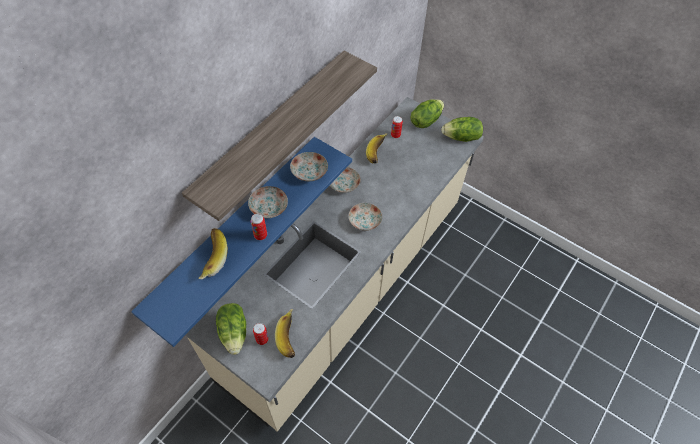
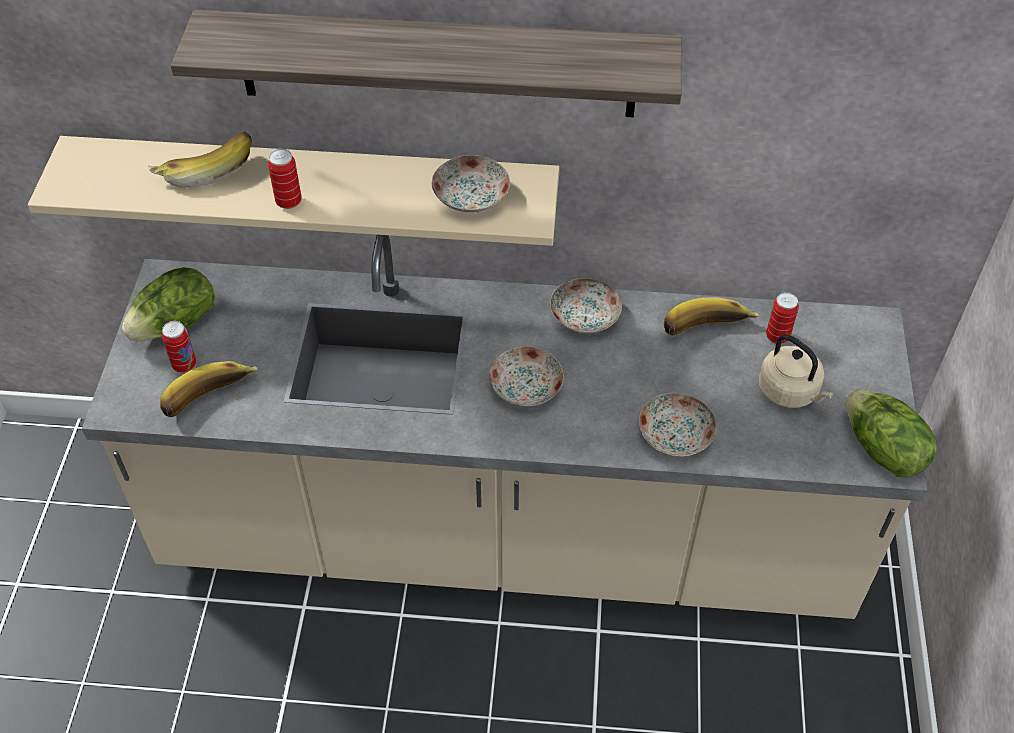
camera: 60 degrees right, 5 degrees down
blue shelf [131,137,352,347] -> beige shelf [28,136,560,246]
plate [248,186,288,218] -> plate moved to [639,393,716,457]
lettuce [410,99,444,128] -> none
none -> beige kettle [759,334,833,408]

